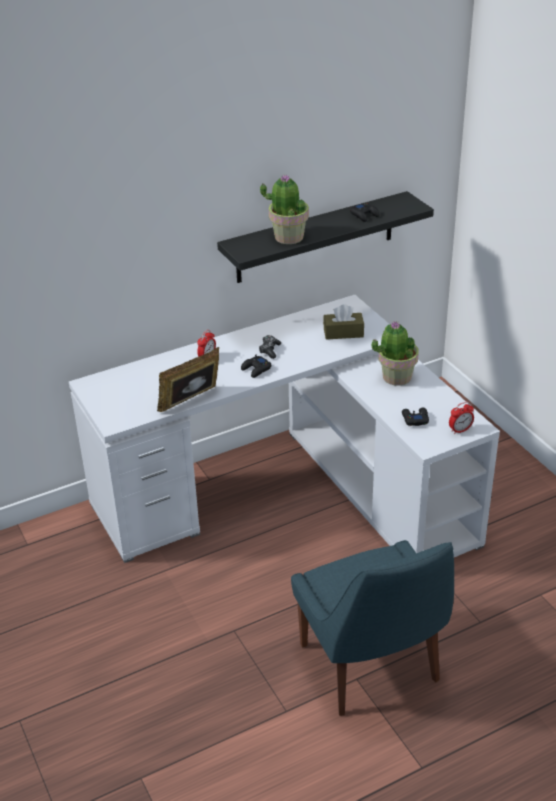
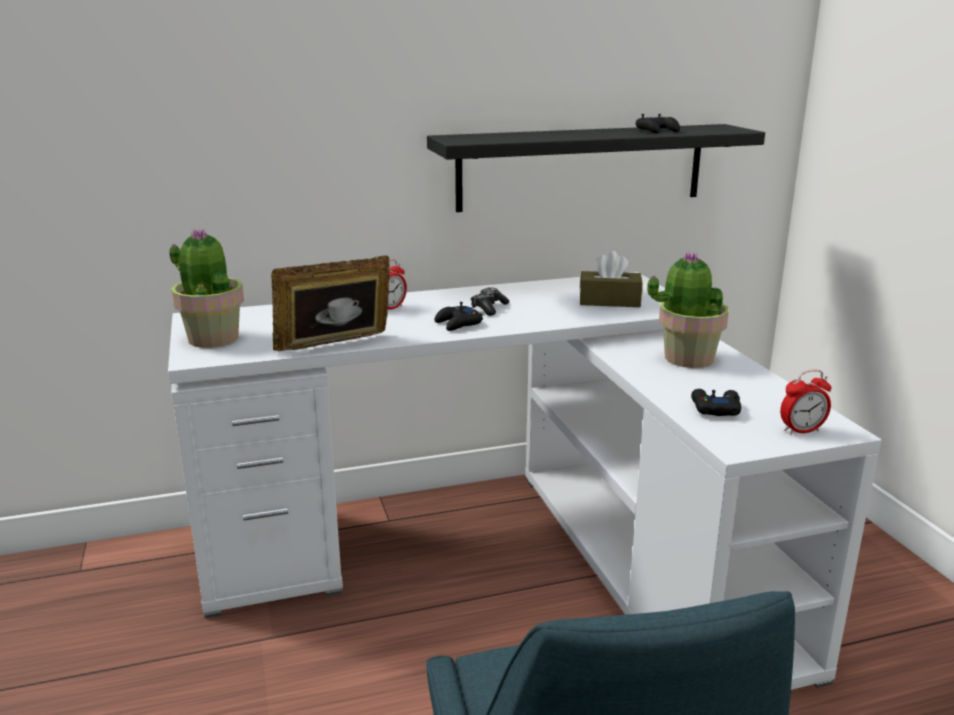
camera: 10 degrees right, 15 degrees down
potted plant [260,174,309,244] -> potted plant moved to [169,228,244,348]

